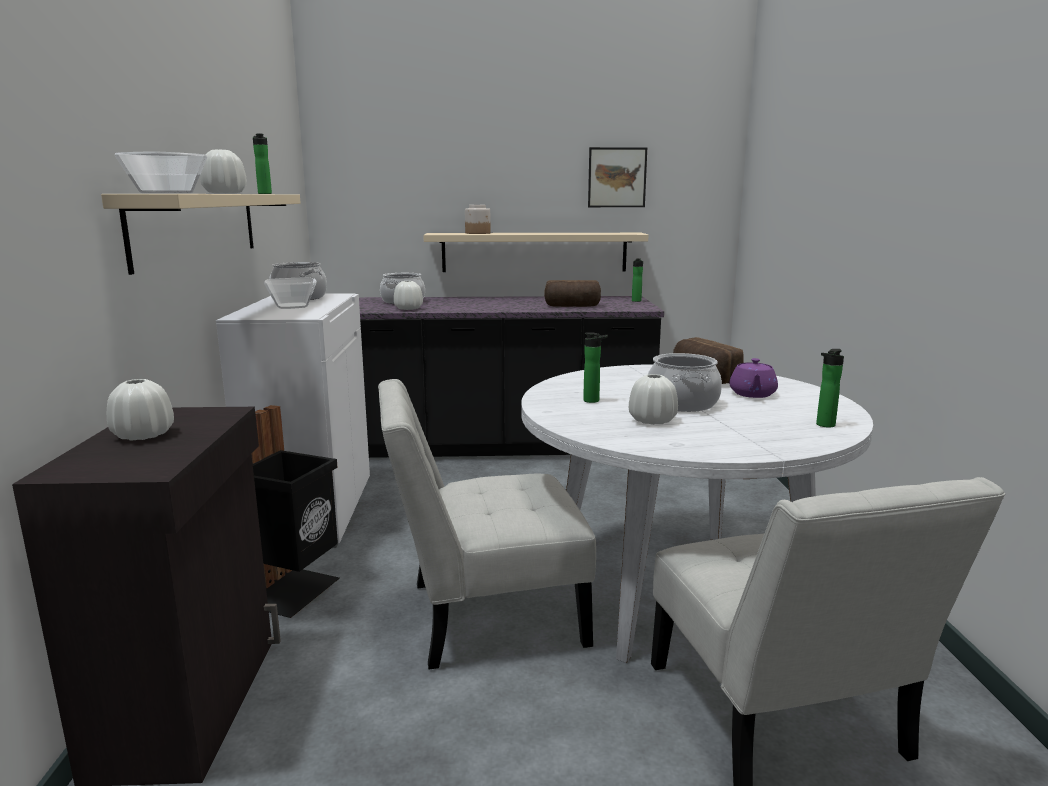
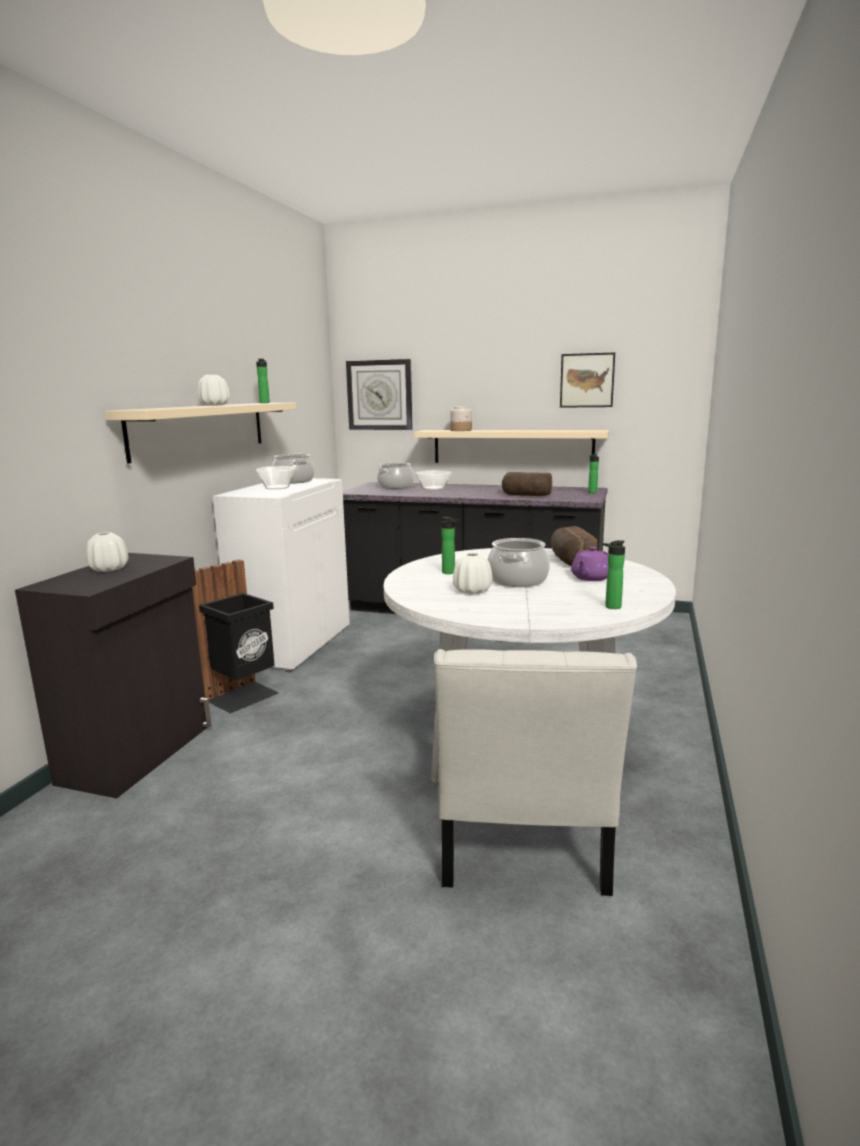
camera: 20 degrees right, 0 degrees up
bowl [115,151,207,193] -> bowl moved to [415,470,452,490]
white chair [378,379,596,670] -> none
white vase [394,281,423,310] -> none
none -> wall clock [346,359,413,430]

